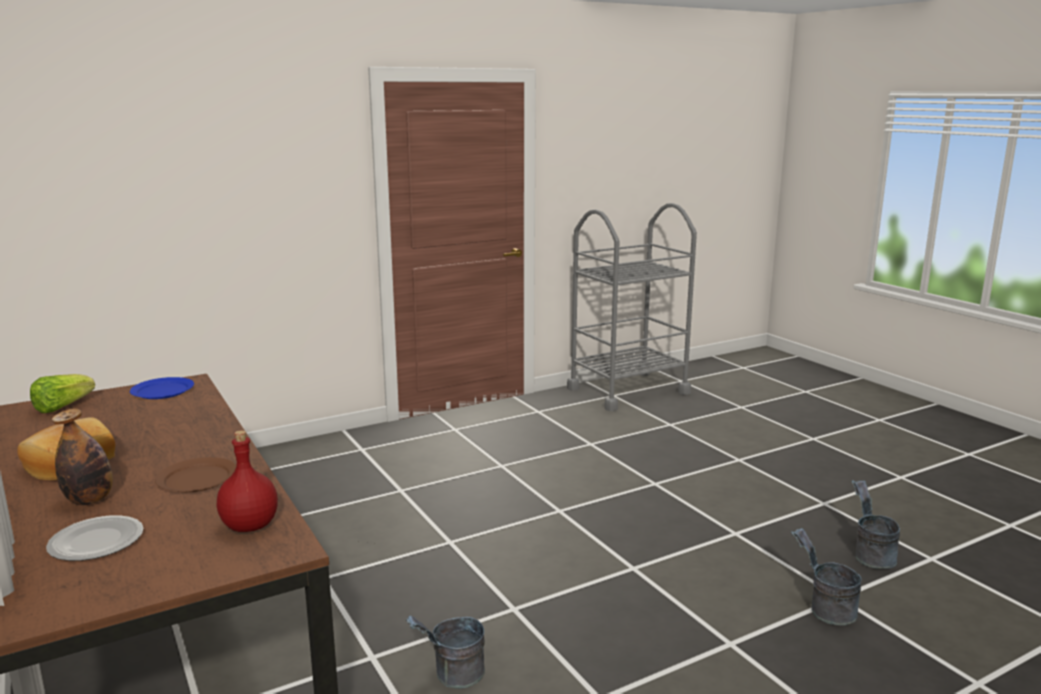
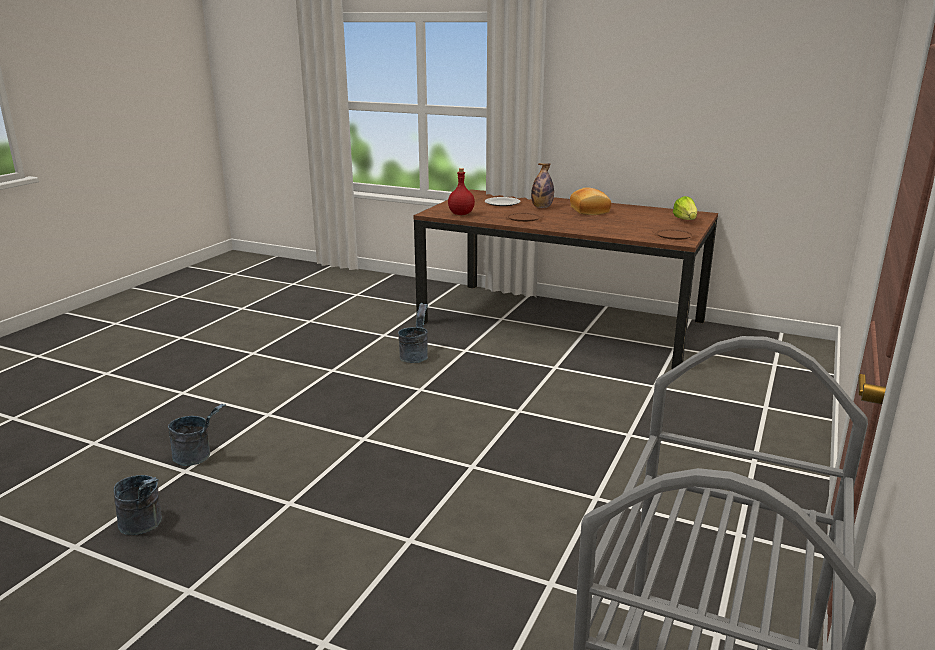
camera: 145 degrees right, 5 degrees up
blue plate [130,377,194,399] -> brown plate [652,227,697,240]

